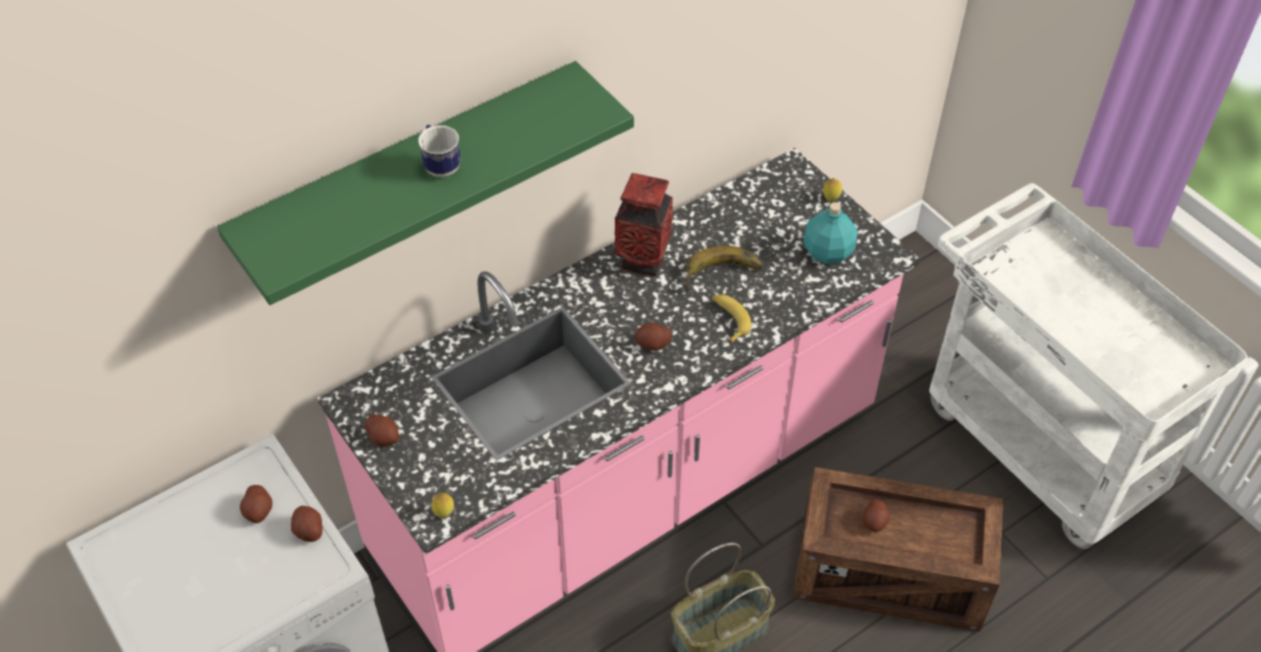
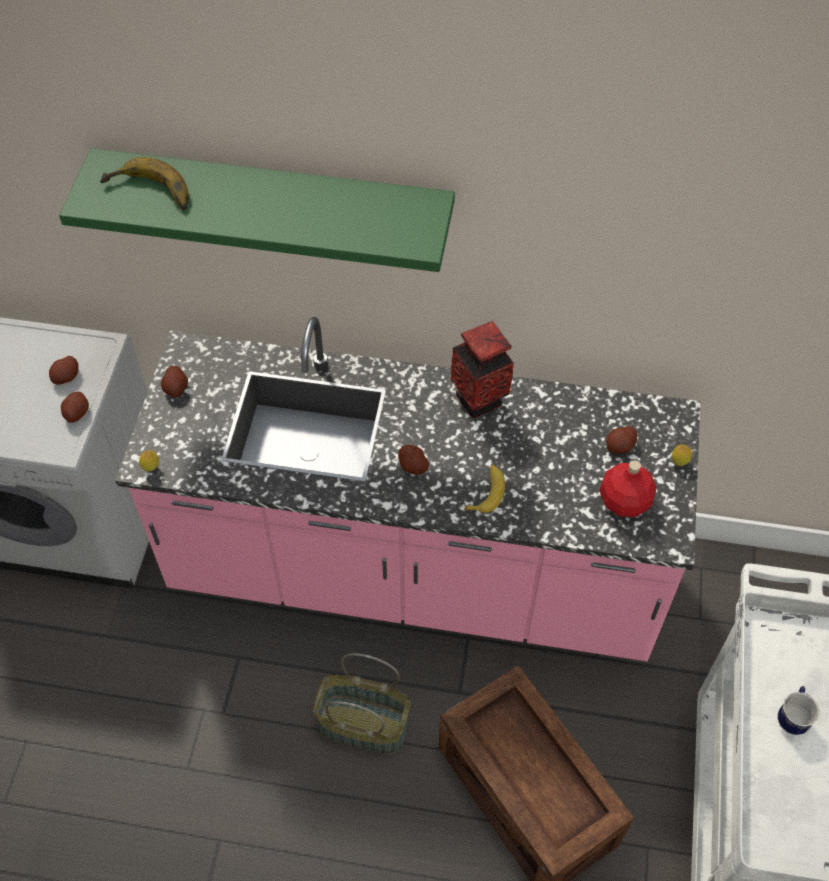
camera: 45 degrees right, 5 degrees up
mug [418,125,460,177] -> mug moved to [778,686,820,735]
banana [684,245,763,292] -> banana moved to [100,157,189,211]
turquoise bottle [803,202,857,264] -> red bottle [600,461,656,517]
potato [862,499,890,532] -> potato moved to [606,426,638,453]

